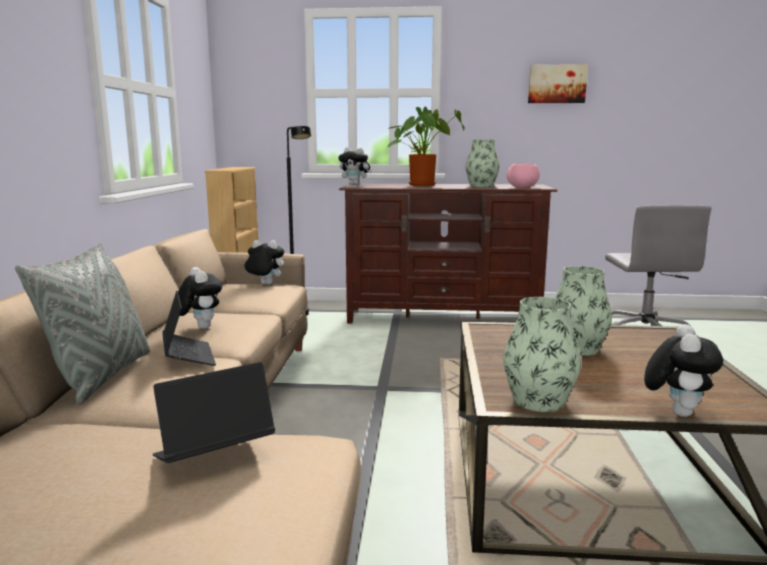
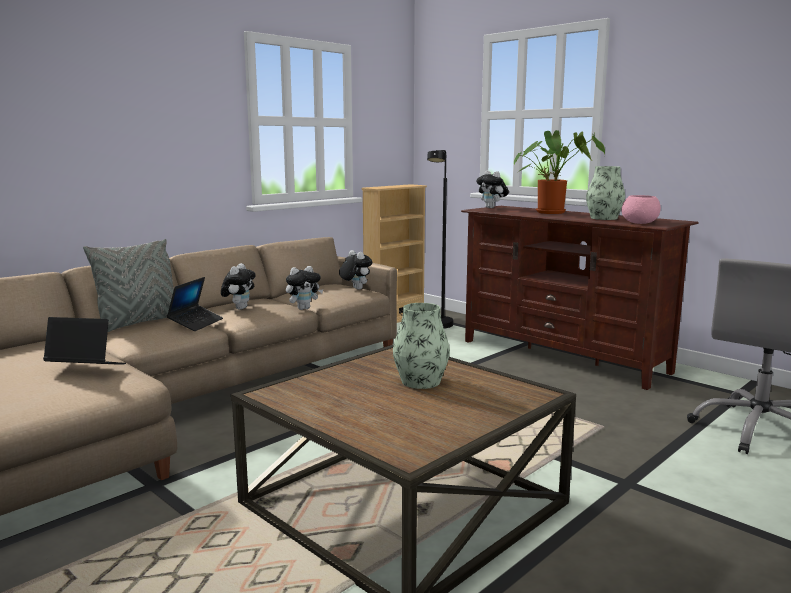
camera: 40 degrees right, 0 degrees up
vase [503,297,581,412] -> none
picture [528,64,588,103] -> none
plush toy [644,324,723,417] -> plush toy moved to [286,266,323,310]

